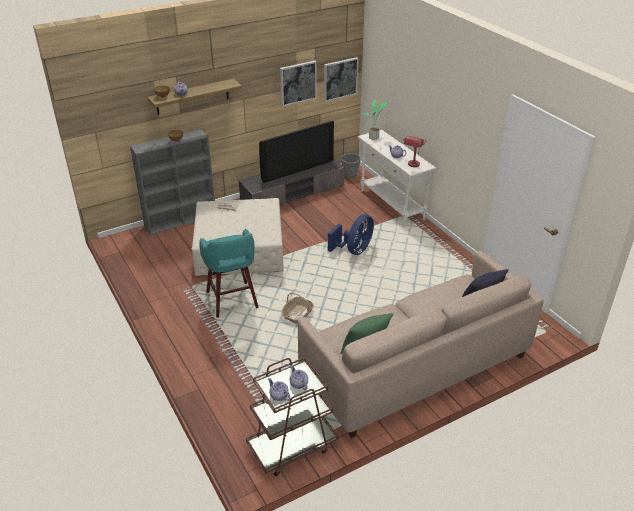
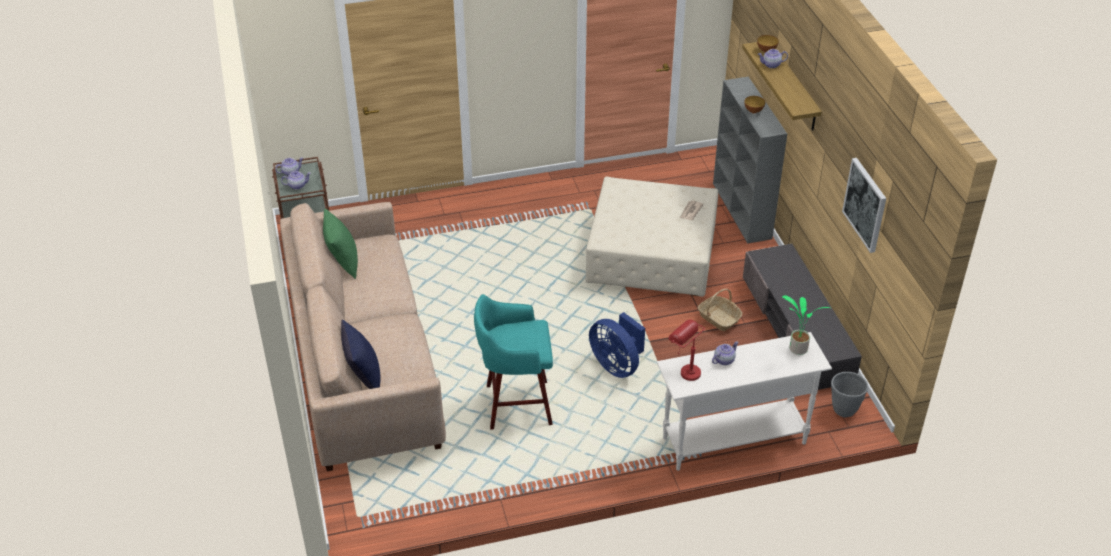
camera: 105 degrees right, 5 degrees up
turquoise stool [199,229,259,318] -> turquoise stool moved to [474,294,553,430]
television [259,120,334,183] -> none
basket [282,292,314,324] -> basket moved to [698,289,743,331]
picture [324,57,358,102] -> none

